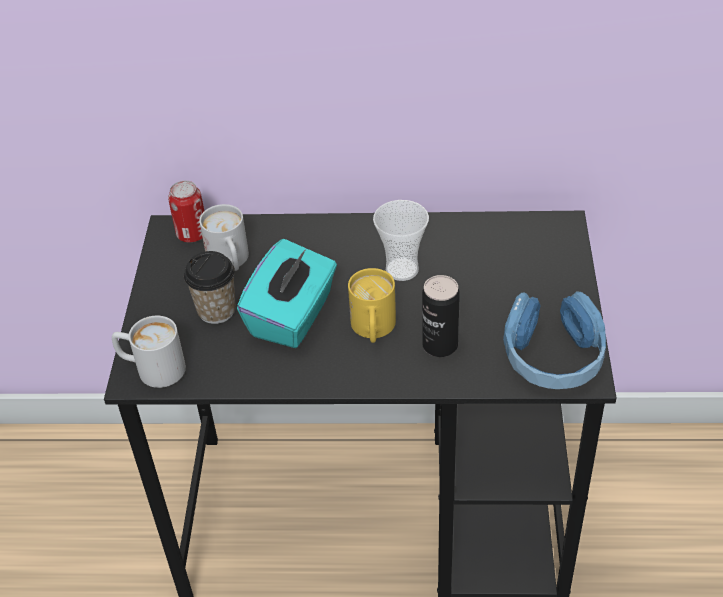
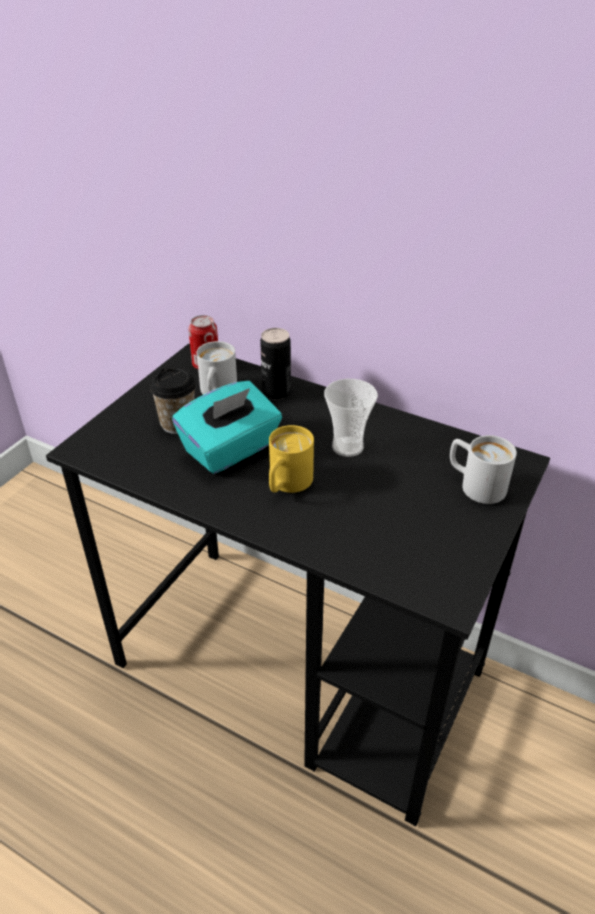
camera: 25 degrees right, 5 degrees down
white mug [112,316,186,388] -> white mug moved to [450,435,517,504]
can [422,275,460,357] -> can moved to [260,328,291,400]
blue headphones [503,291,606,389] -> none

